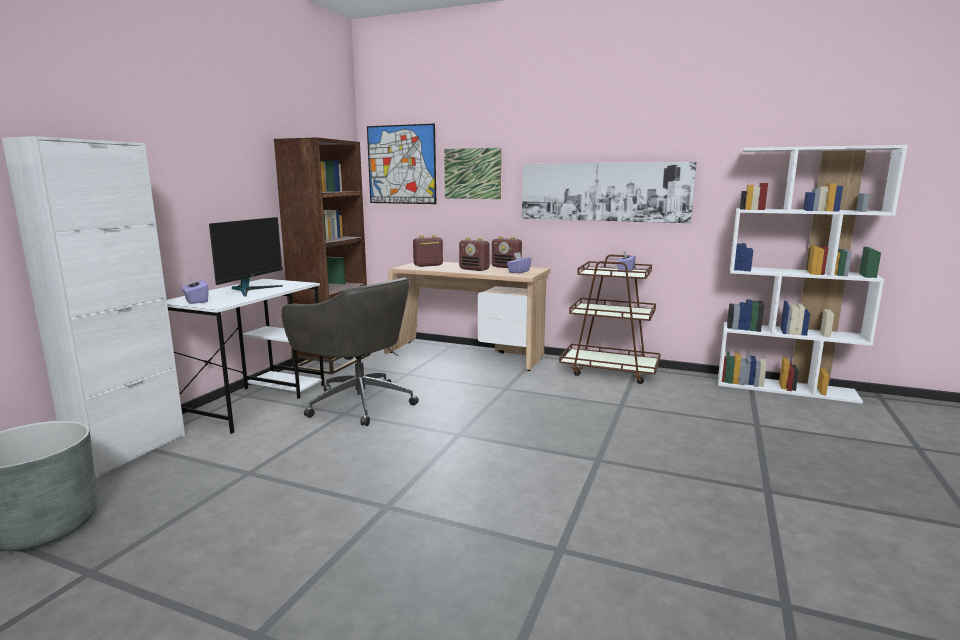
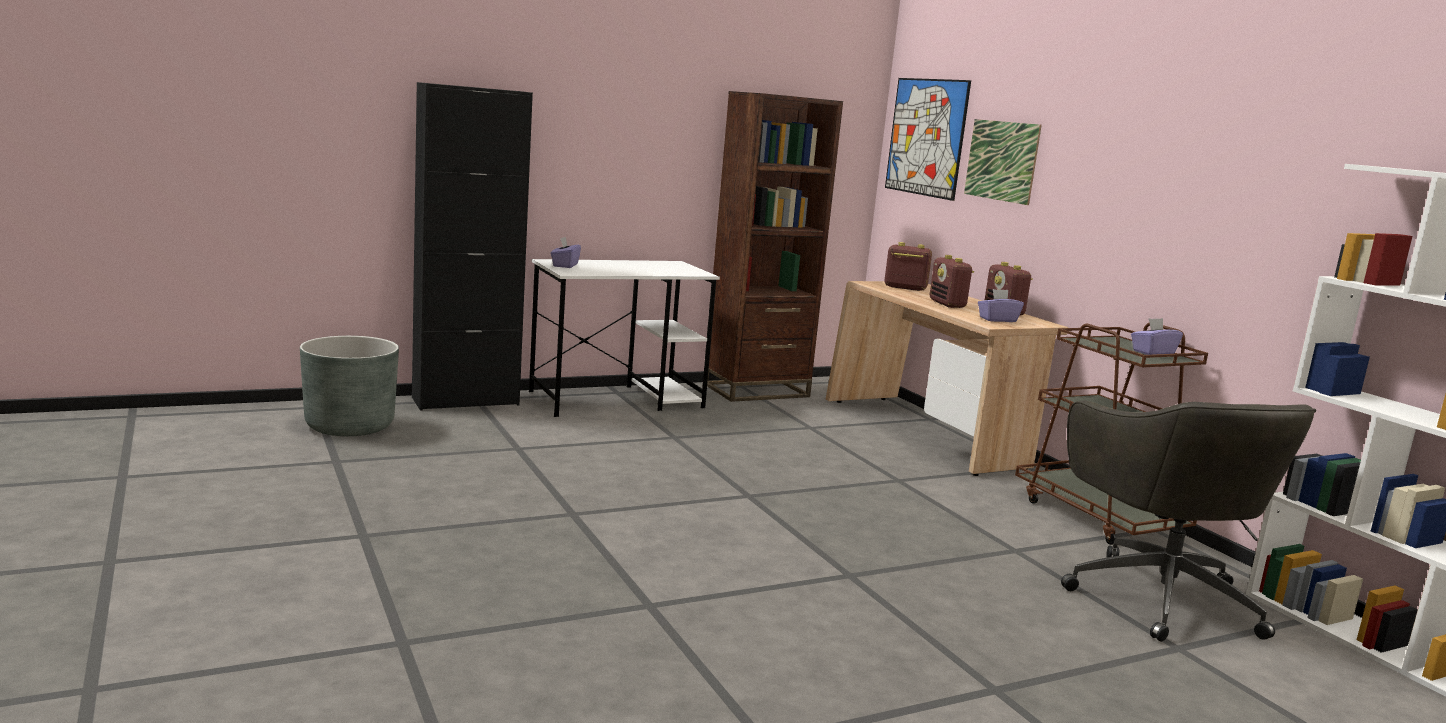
camera: 40 degrees right, 0 degrees up
white cabinet [2,136,185,478] -> black cabinet [412,82,533,411]
monitor [209,217,283,297] -> none
grey office chair [281,278,419,426] -> grey office chair moved to [1061,400,1316,642]
picture [522,162,697,223] -> none

